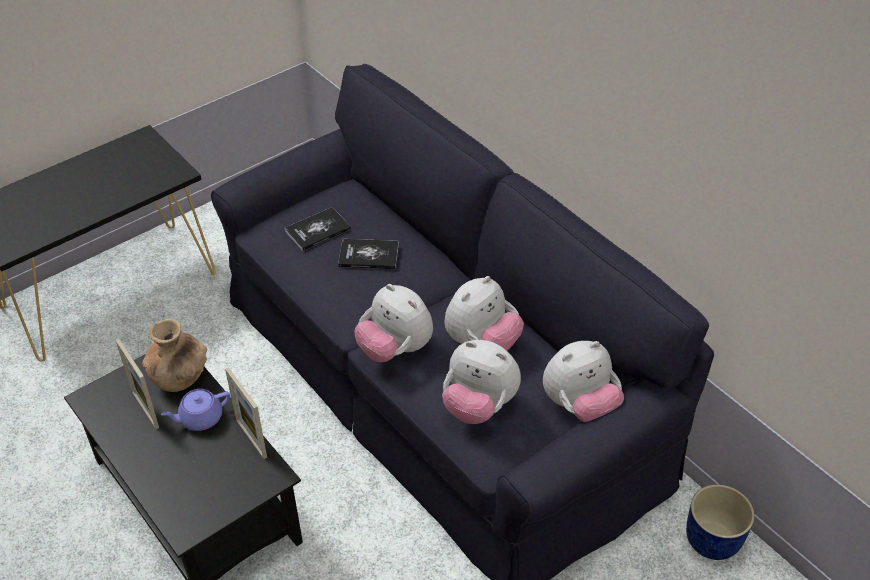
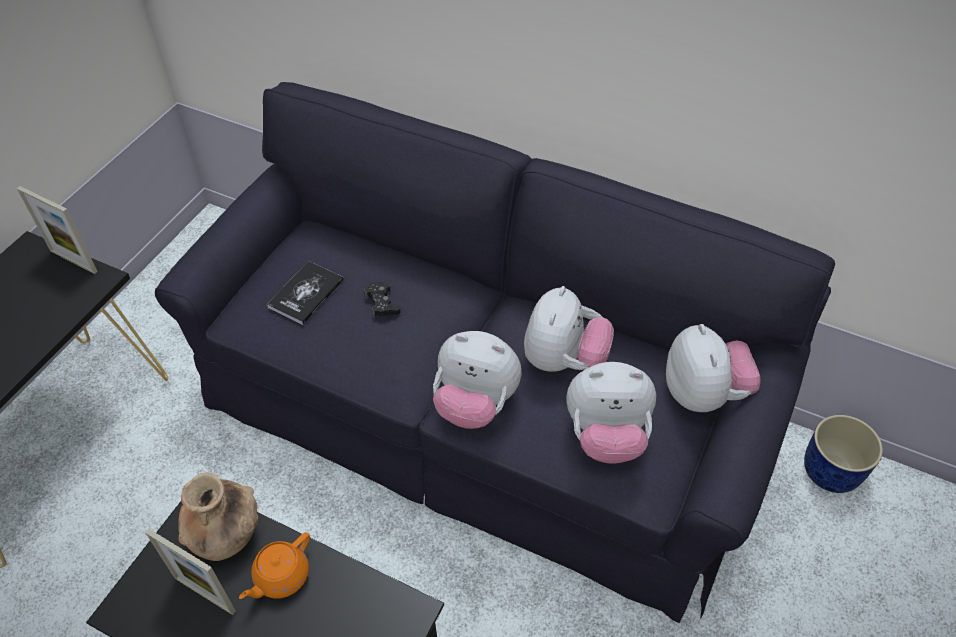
camera: 25 degrees left, 5 degrees up
purple teapot [161,389,230,431] -> orange teapot [239,532,310,599]
picture frame [225,367,267,459] -> picture frame moved to [17,186,98,274]
book [338,239,399,269] -> black game controller [364,282,401,318]
plush toy [543,341,624,422] -> plush toy turned 45 degrees counterclockwise [666,324,761,412]

